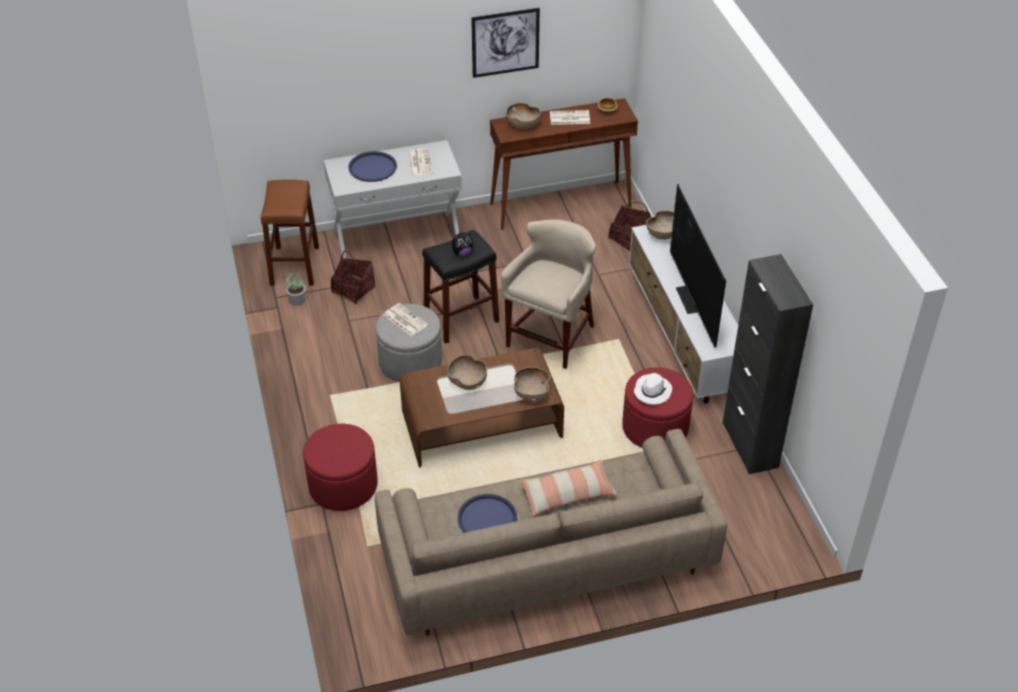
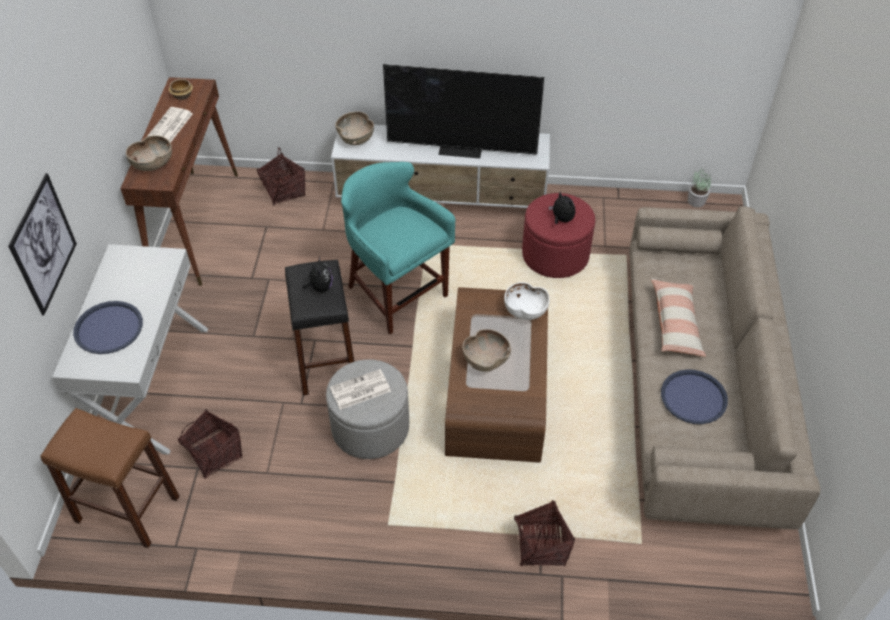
camera: 70 degrees left, 5 degrees up
potted plant [286,271,306,306] -> potted plant moved to [688,168,711,207]
red ottoman [303,424,378,511] -> basket [514,500,575,567]
newspaper [408,149,432,176] -> none
picture [471,8,540,78] -> picture moved to [8,173,77,316]
beige stool [501,219,596,369] -> turquoise stool [341,162,455,335]
brown bowl [514,367,550,401] -> white bowl [504,282,550,320]
white hat [634,373,672,405] -> plush toy [549,192,575,224]
black cabinet [723,254,813,474] -> none

